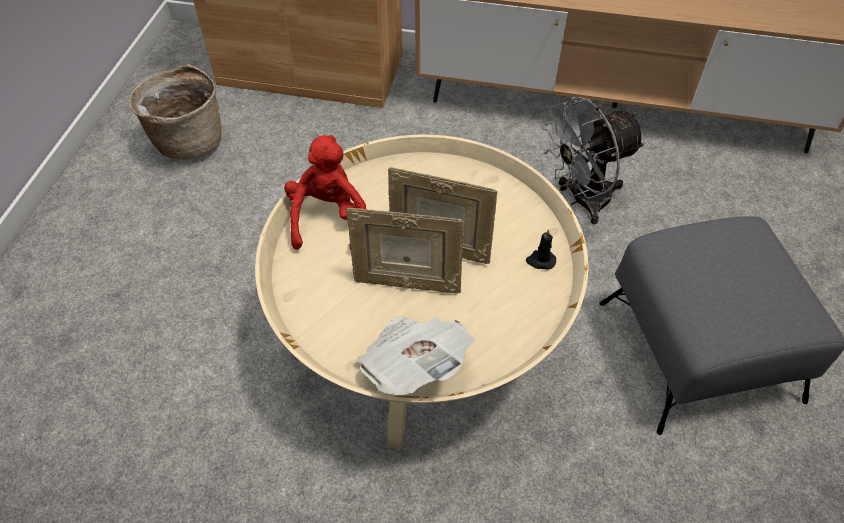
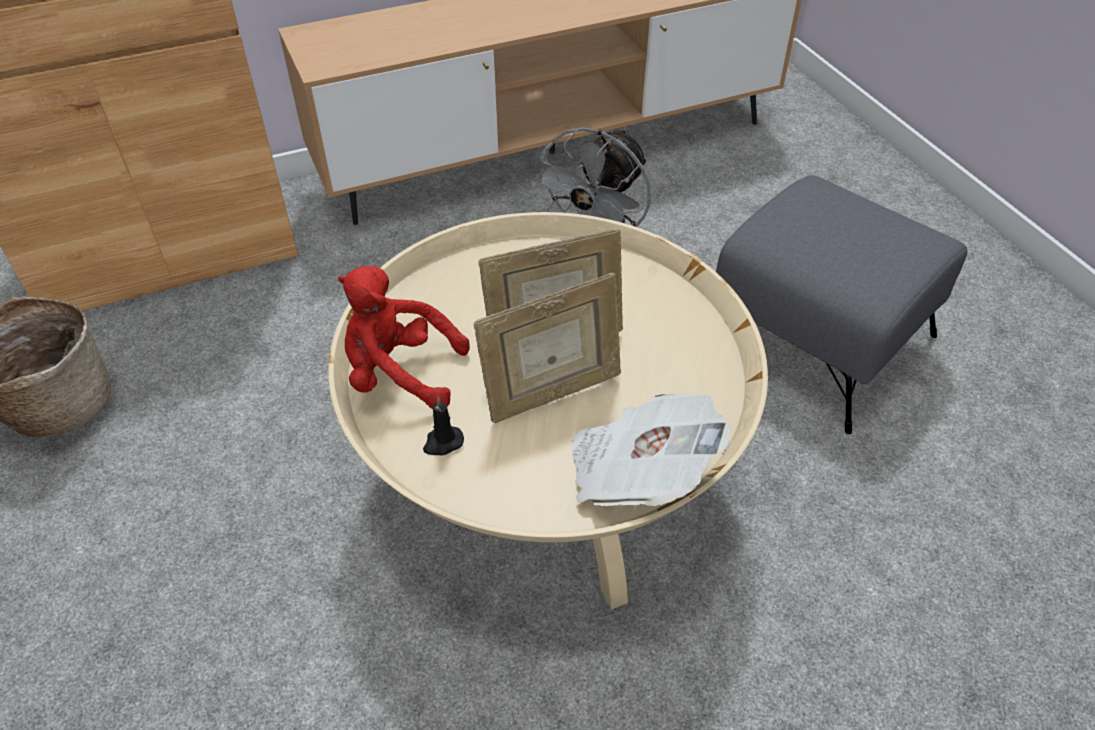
camera: 35 degrees left, 5 degrees down
red plush toy [284,135,366,250] -> red plush toy turned 45 degrees counterclockwise [338,266,470,409]
black candle [526,229,556,270] -> black candle moved to [423,397,464,455]

